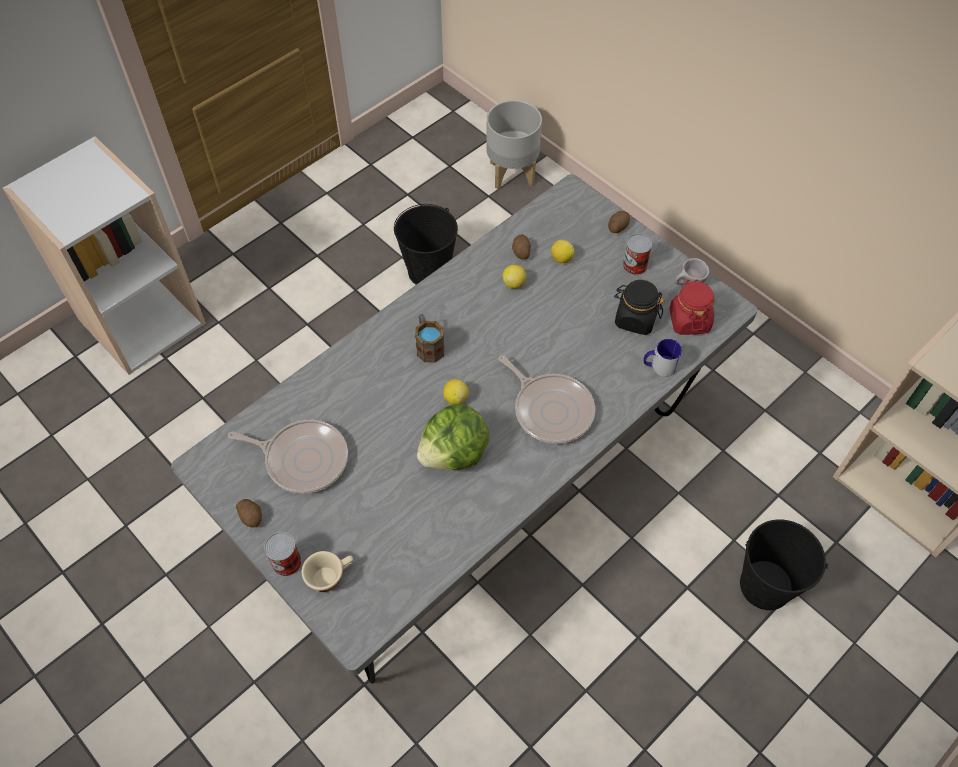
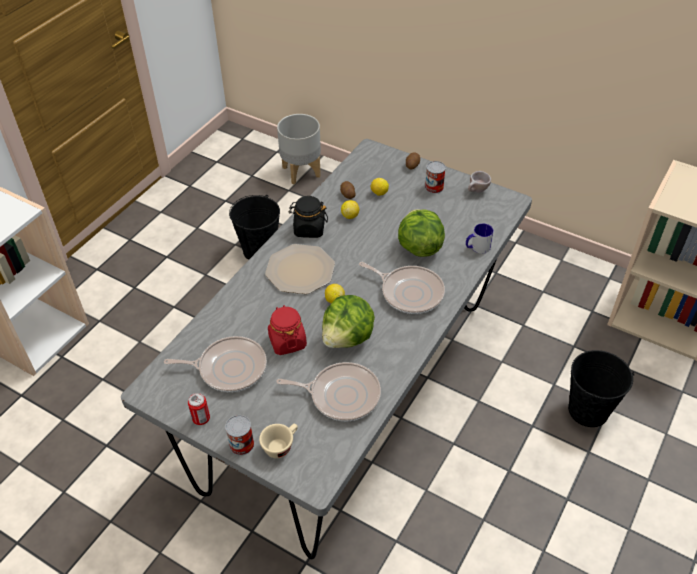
camera: 15 degrees left, 10 degrees down
potato [236,499,262,528] -> can [188,393,210,425]
mug [415,314,444,363] -> plate [265,244,335,294]
black jar [614,280,664,335] -> black jar moved to [289,196,328,238]
red jar [669,279,714,335] -> red jar moved to [268,305,307,355]
none -> frying pan [276,362,381,421]
none -> lettuce [398,209,445,257]

